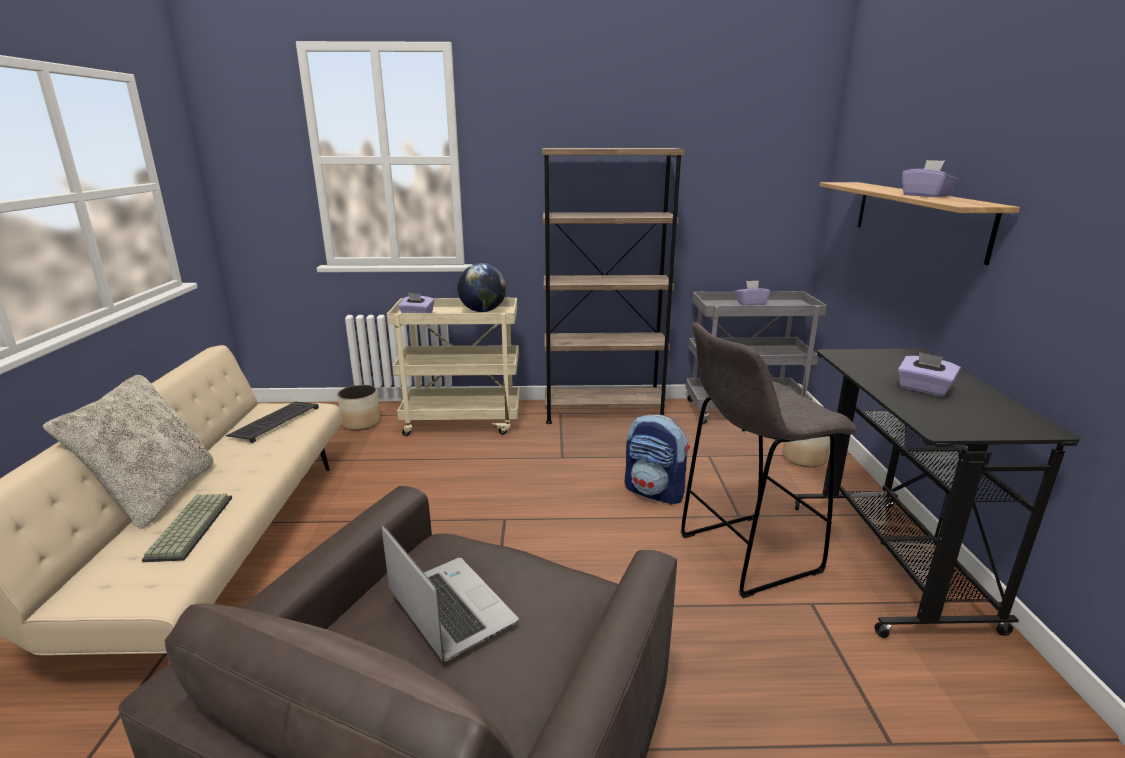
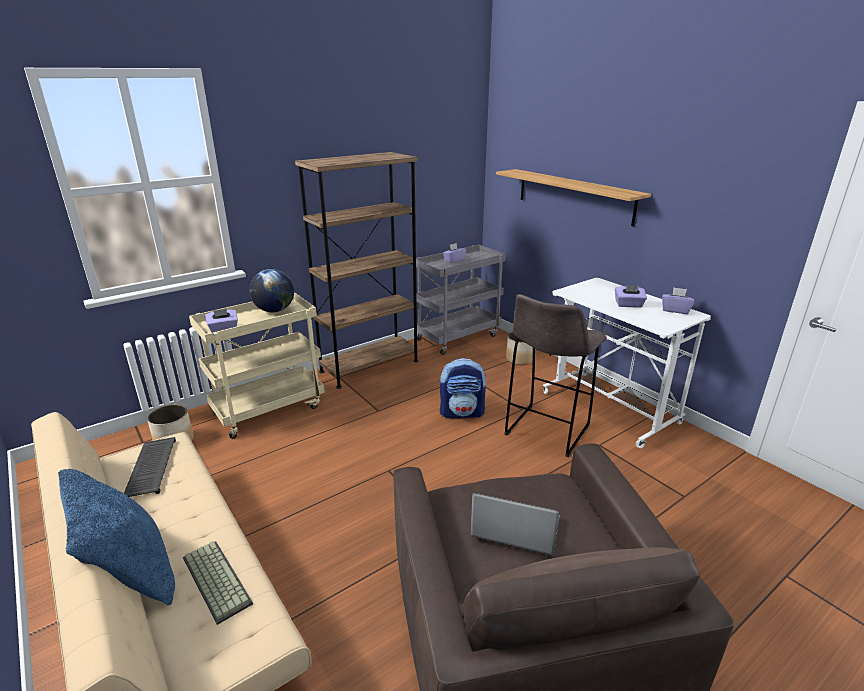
camera: 35 degrees left, 5 degrees up
beige pillow [43,375,214,529] -> blue pillow [58,469,175,605]
black desk [794,349,1080,638] -> white desk [543,278,711,448]
purple tissue box [902,160,958,197] -> purple tissue box moved to [662,287,694,314]

